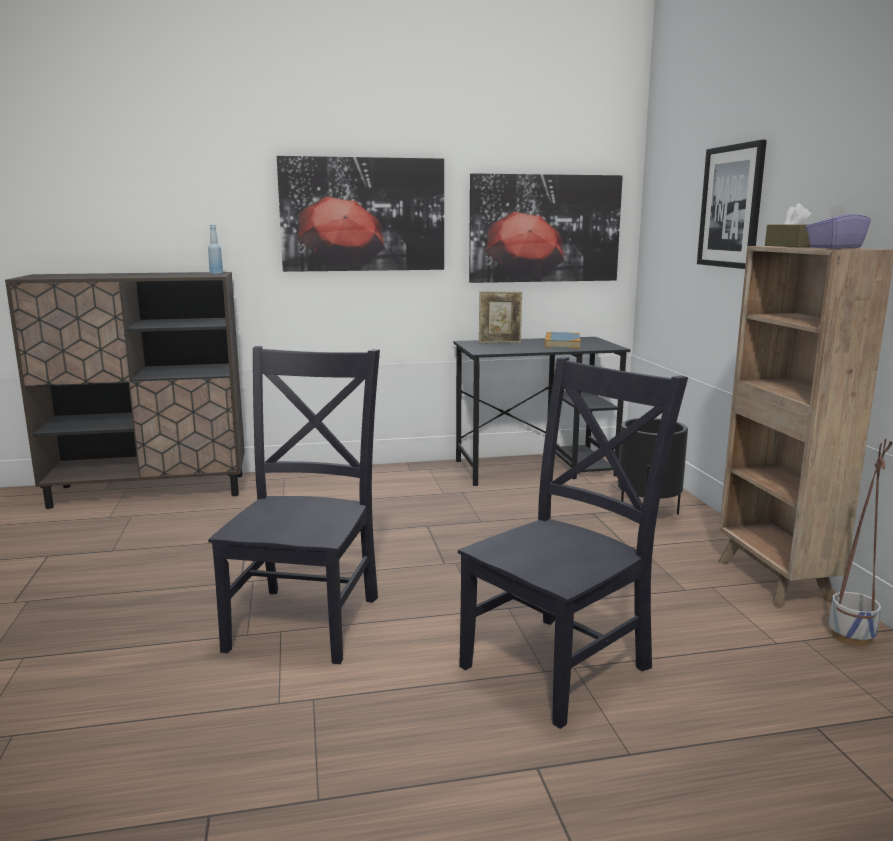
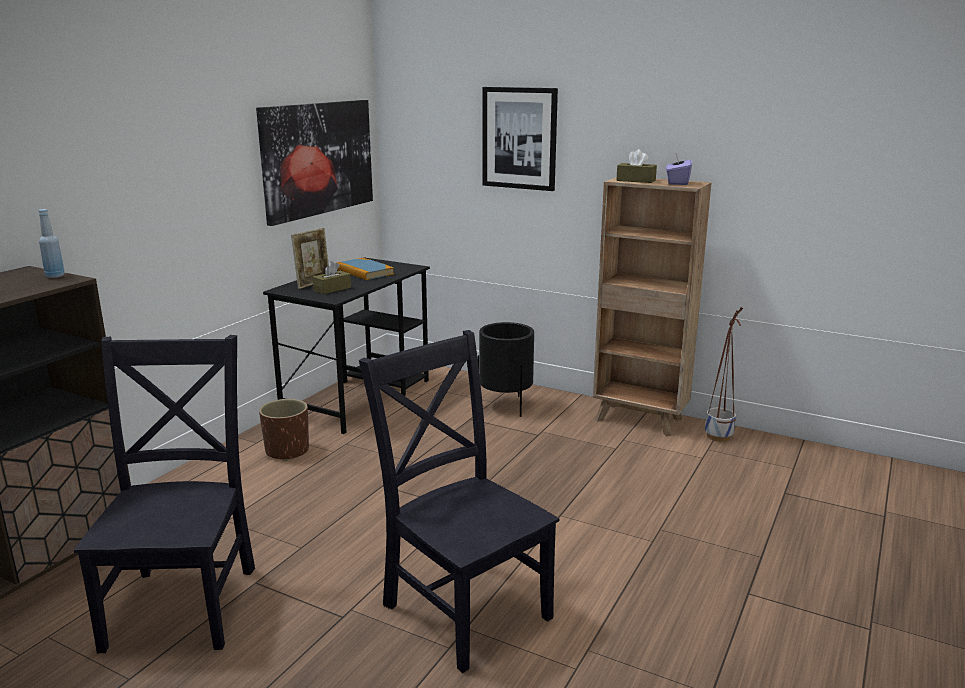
camera: 50 degrees left, 5 degrees up
picture [277,156,444,272] -> none
black chair [458,357,688,729] -> black chair moved to [74,335,255,653]
none -> brown planter [259,399,309,461]
none -> brown tissue box [312,261,351,294]

